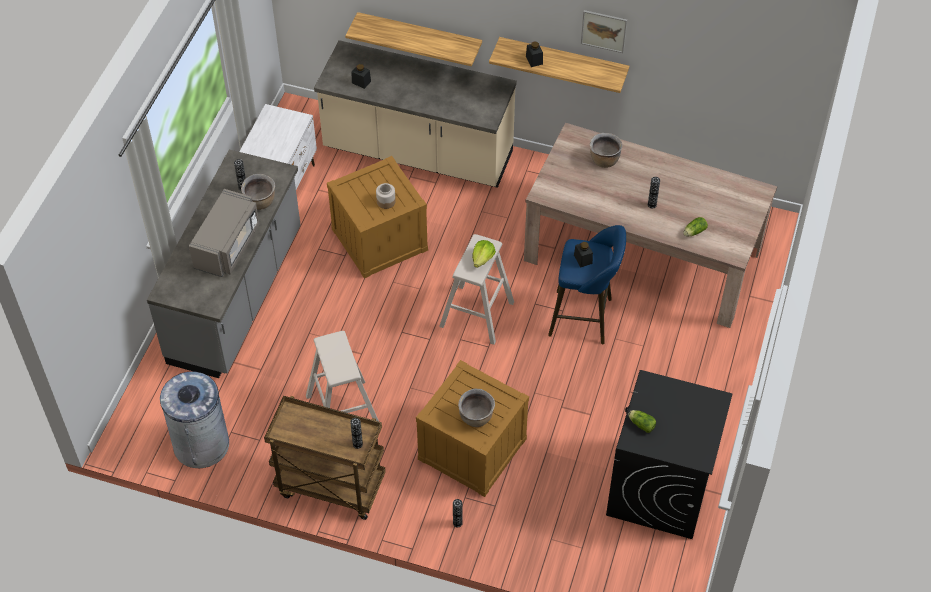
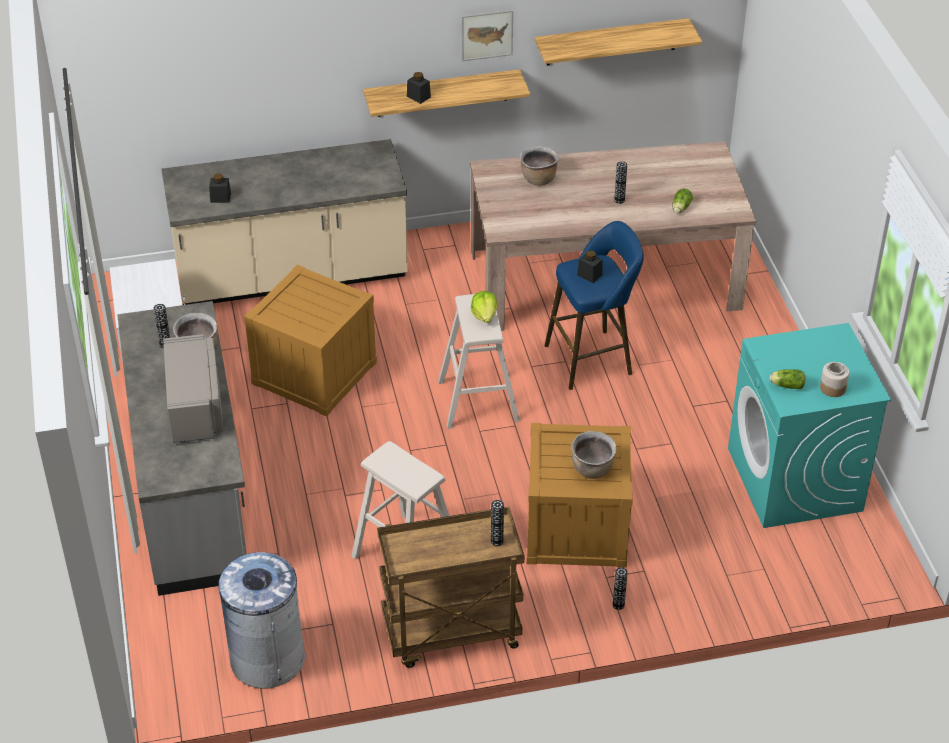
camera: 30 degrees left, 10 degrees down
shelf [345,12,482,66] -> shelf moved to [535,18,702,66]
jar [376,183,396,209] -> jar moved to [820,362,849,397]
black washing machine [606,370,733,539] -> turquoise washing machine [728,323,891,528]

